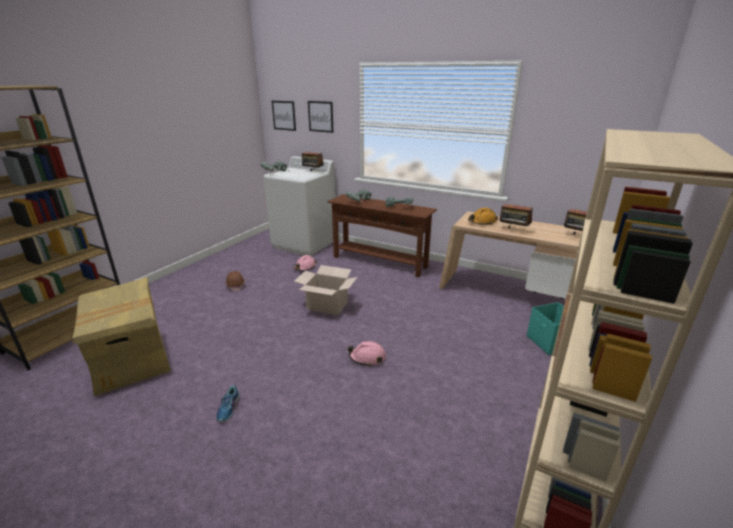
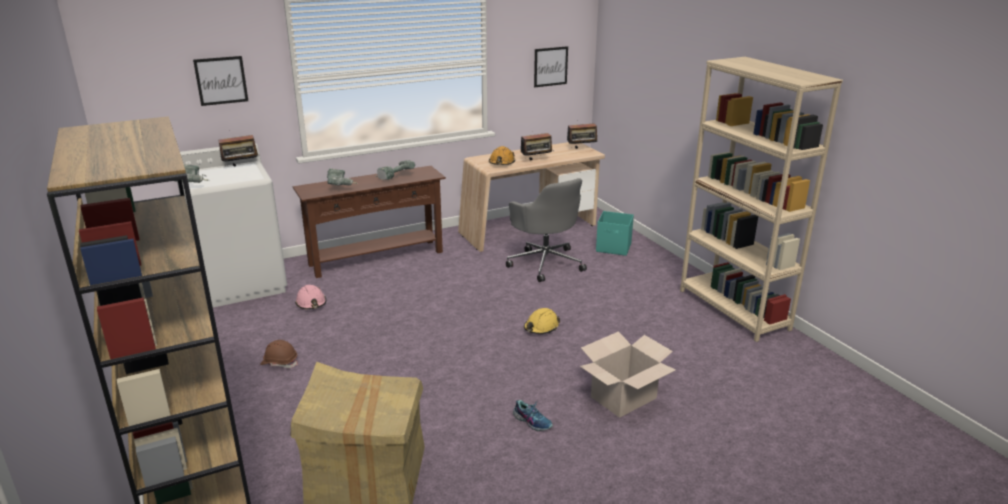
camera: 55 degrees left, 0 degrees up
picture [272,101,296,131] -> picture moved to [534,46,568,87]
cardboard box [294,265,358,315] -> cardboard box moved to [580,331,676,418]
pink hard hat [348,341,386,367] -> yellow hard hat [524,308,560,334]
none -> grey office chair [506,178,587,282]

